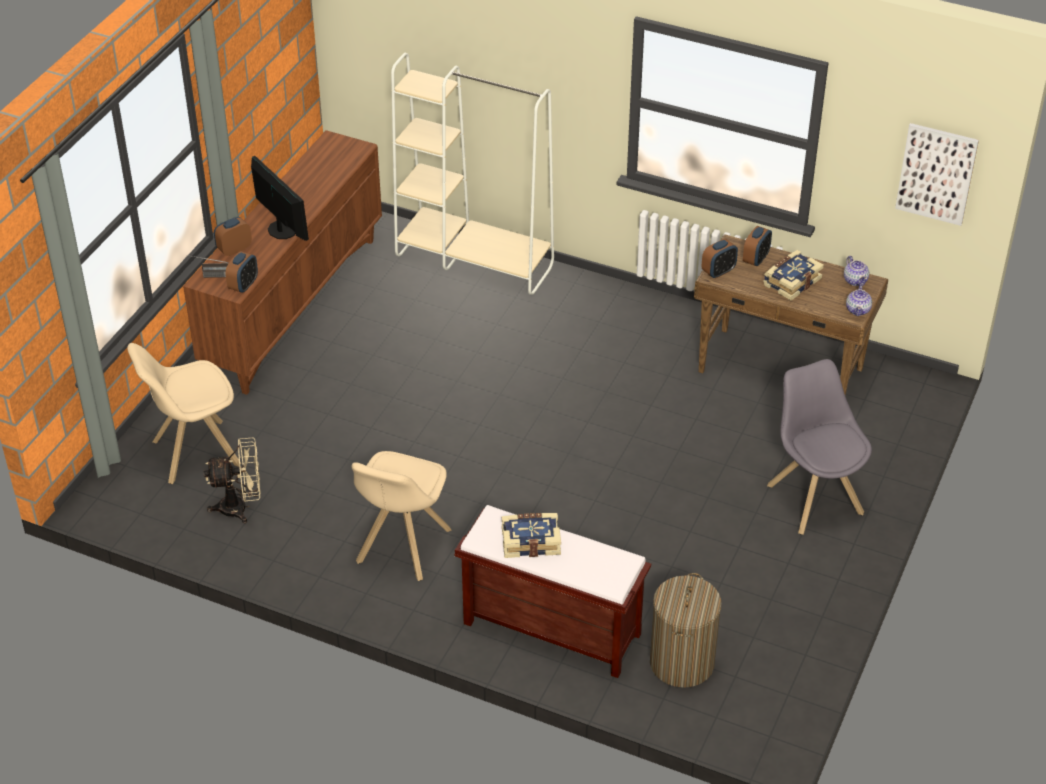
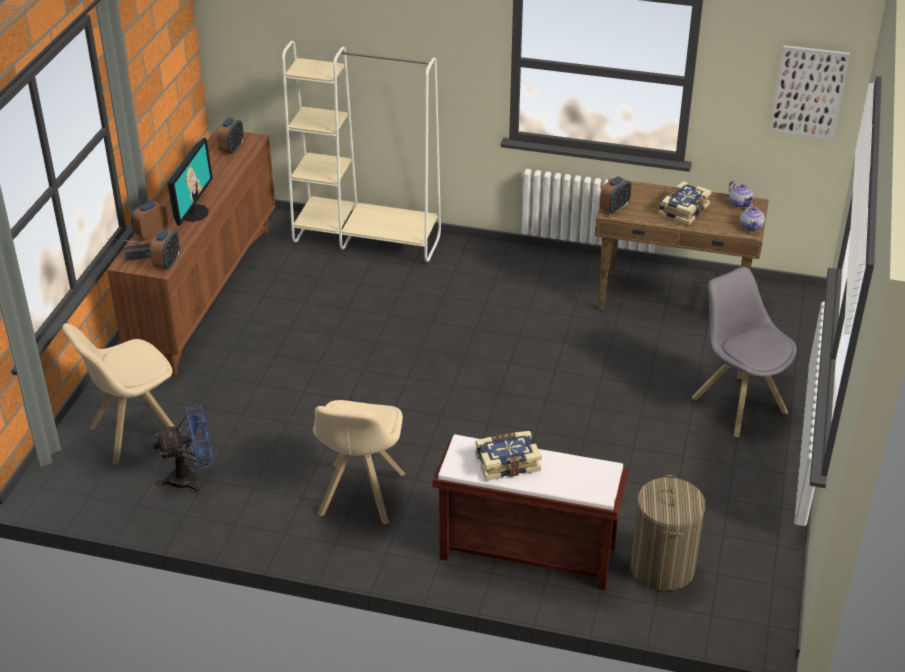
camera: 10 degrees left, 5 degrees down
beige fan [204,438,261,523] -> blue fan [153,405,213,493]
monitor [251,156,309,241] -> monitor turned 60 degrees clockwise [167,138,213,225]
alarm clock [743,226,772,267] -> alarm clock moved to [217,118,244,154]

